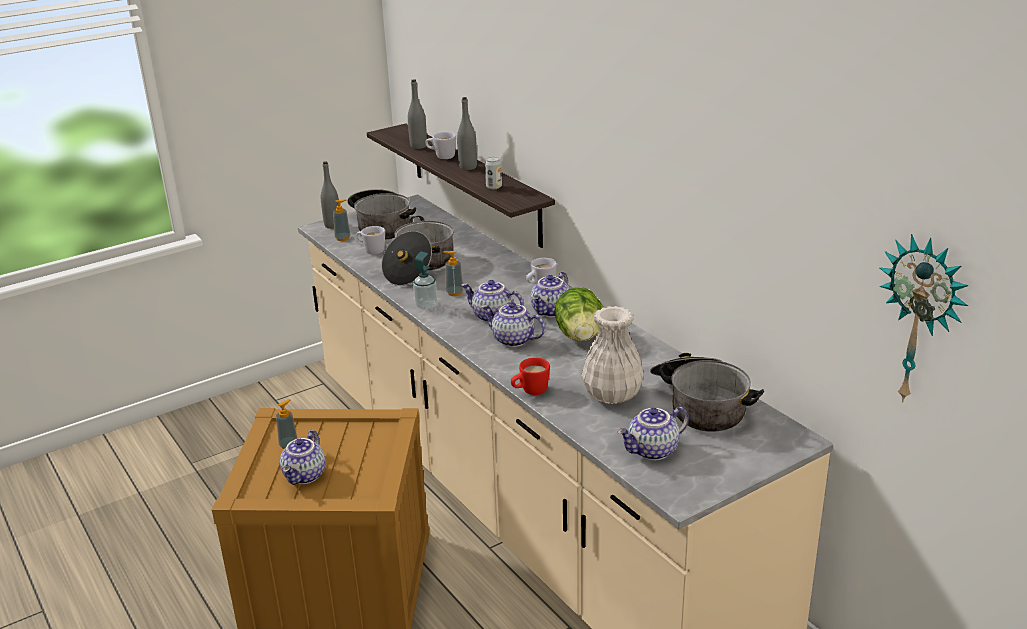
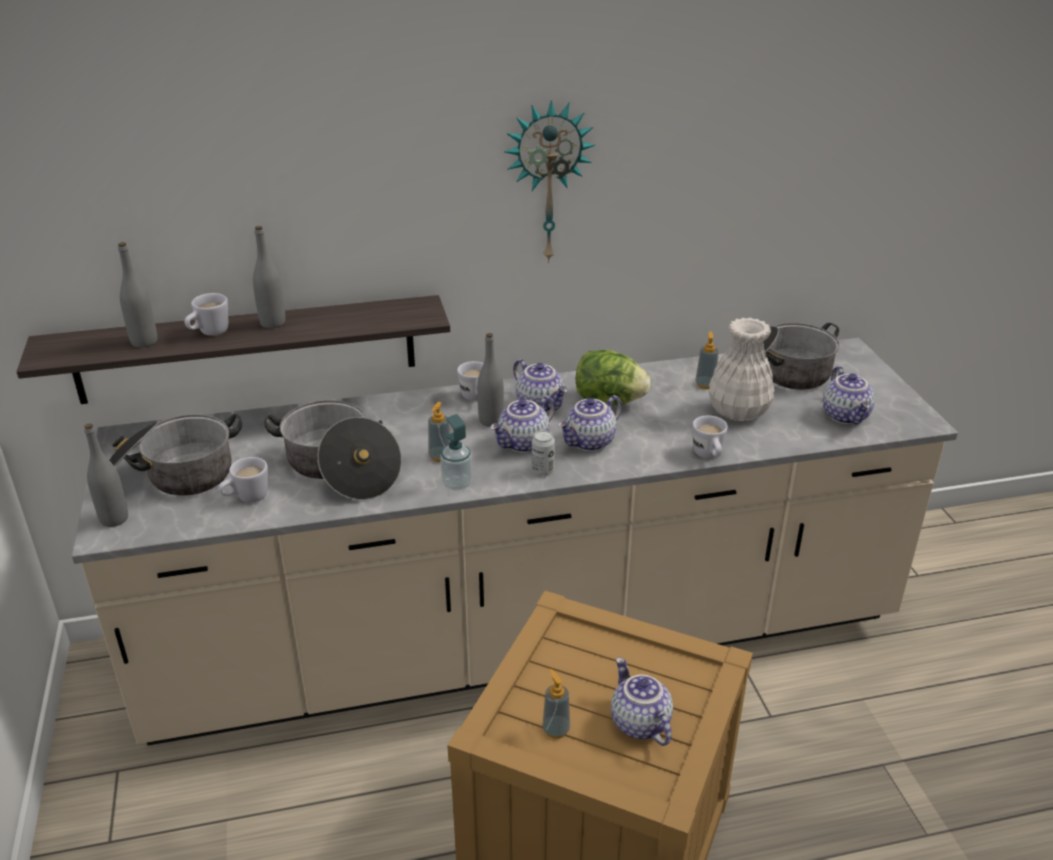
camera: 70 degrees left, 5 degrees up
teapot [280,430,326,485] -> teapot turned 150 degrees counterclockwise [611,657,673,746]
soap dispenser [333,199,351,241] -> soap dispenser moved to [695,331,719,389]
can [485,157,502,189] -> can moved to [532,430,555,475]
red mug [511,358,550,395] -> white mug [692,416,728,458]
wall clock [880,234,968,402] -> wall clock moved to [504,100,595,263]
none -> grey bottle [477,333,504,427]

